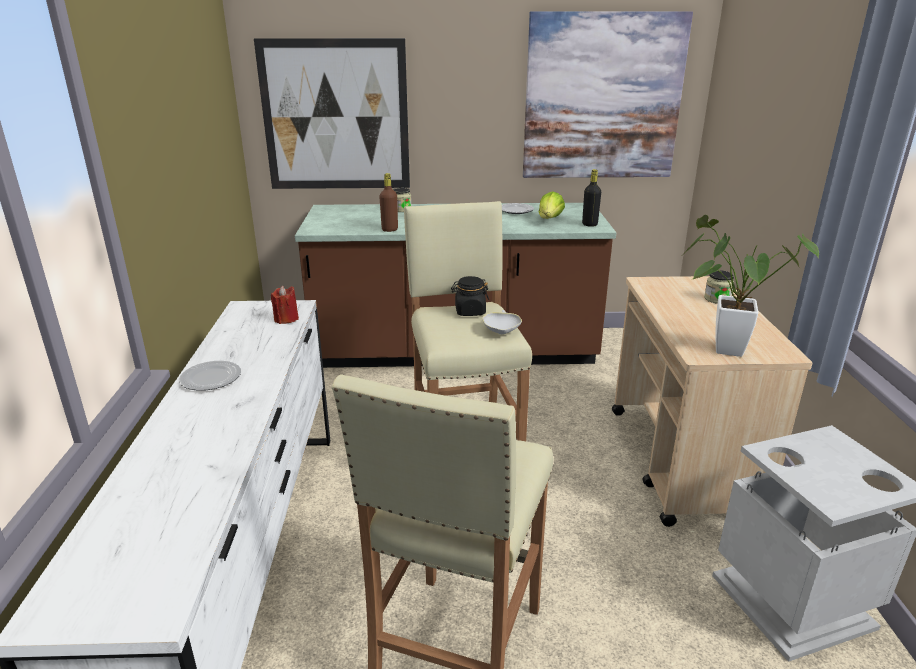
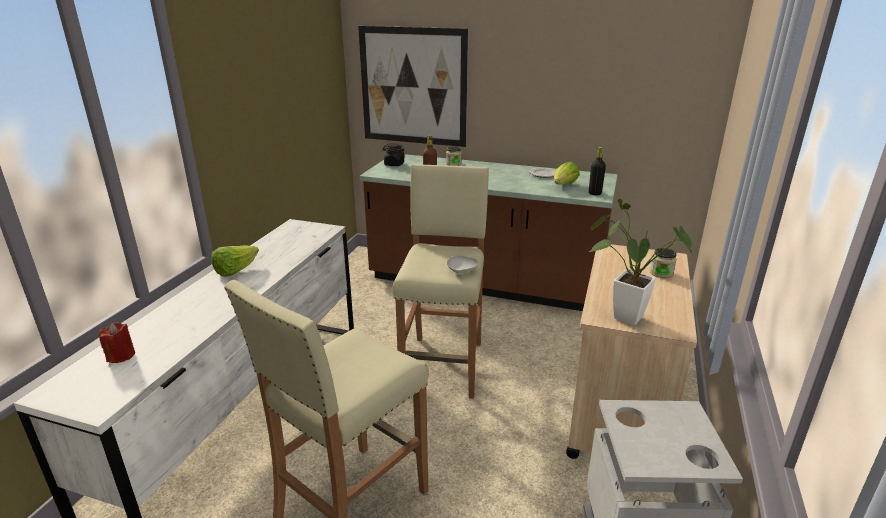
camera: 20 degrees right, 0 degrees up
plate [179,361,241,391] -> lettuce [211,245,259,277]
red candle [271,286,299,324] -> red candle moved to [99,322,135,363]
black jar [451,276,489,316] -> black jar moved to [382,143,405,166]
picture [523,11,693,178] -> none

